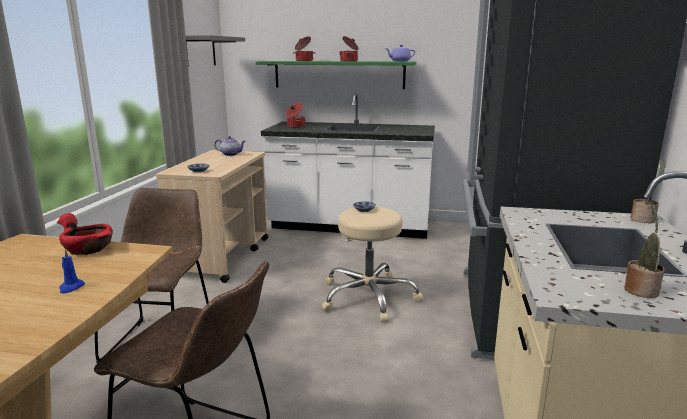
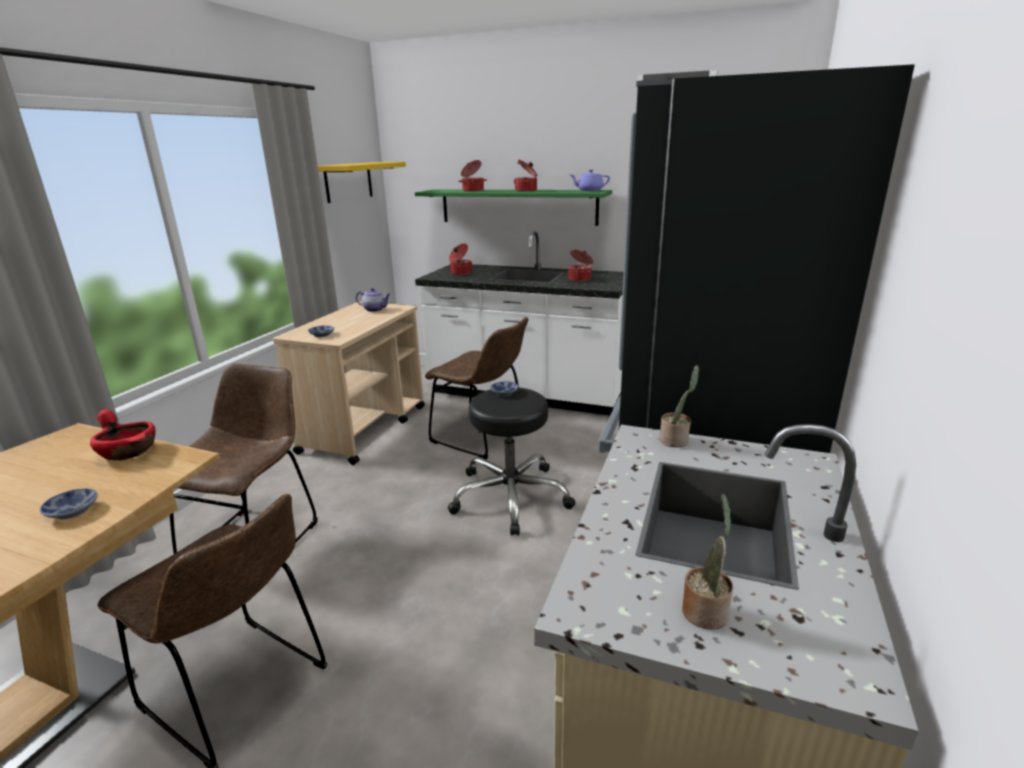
camera: 10 degrees right, 5 degrees up
blue candle [59,249,85,293] -> bowl [40,488,98,519]
grey shelf [186,35,245,67] -> yellow shelf [318,162,406,203]
beige stool [322,207,423,323] -> black stool [448,387,576,535]
potted plant [630,159,665,223] -> potted plant moved to [660,365,699,447]
none -> brown chair [425,317,528,459]
none -> cooking pot [568,249,593,282]

